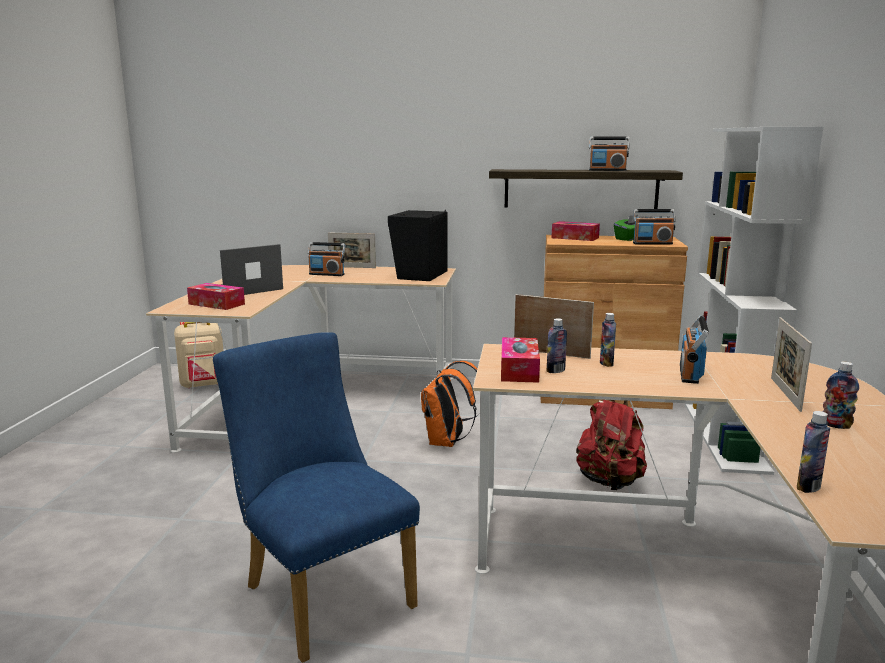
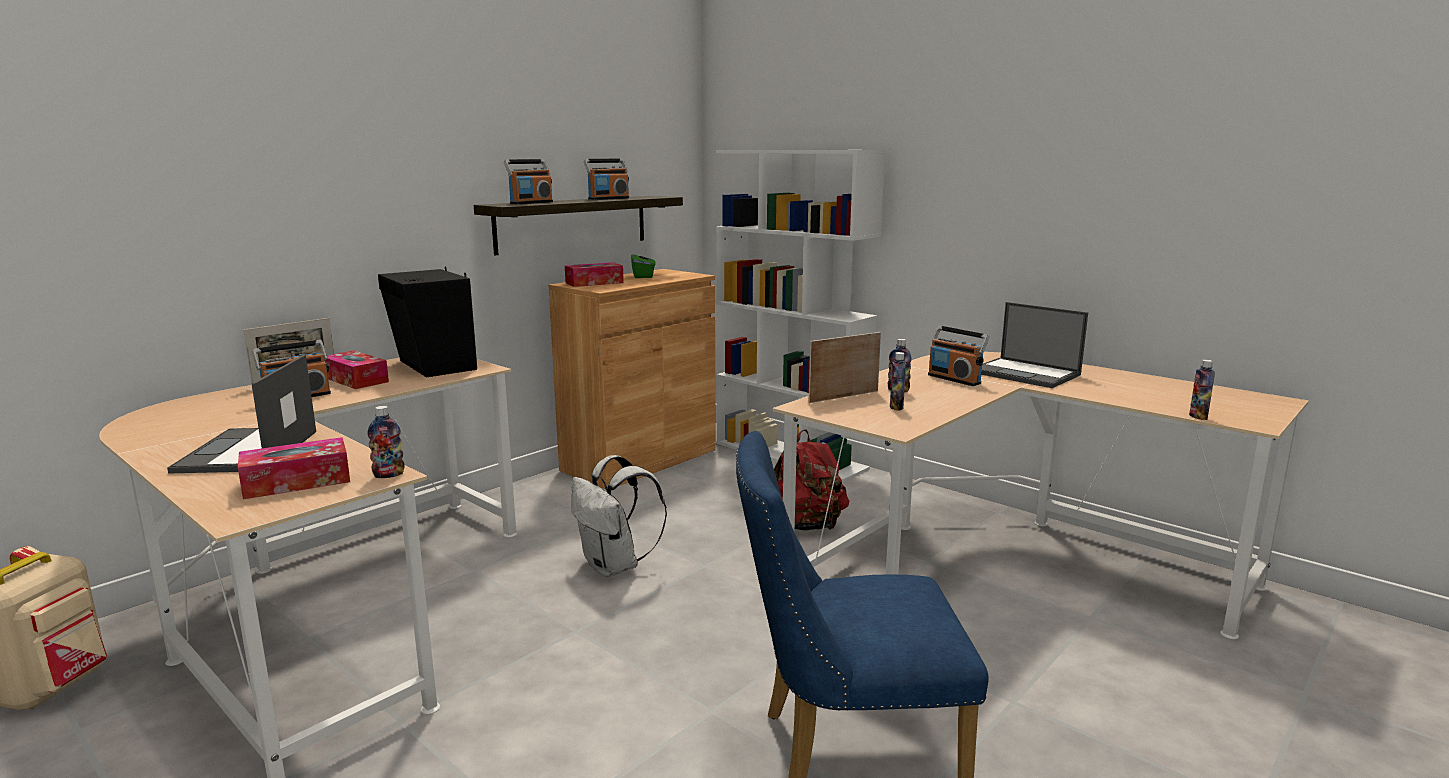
camera: 55 degrees left, 0 degrees up
orange backpack [421,361,481,447] -> white backpack [571,455,667,577]
tissue box [501,337,540,383] -> tissue box moved to [325,351,389,389]
radio [633,209,676,245] -> radio moved to [504,159,553,204]
picture frame [771,317,812,412] -> laptop [981,302,1088,388]
bottle [823,362,859,429] -> bottle moved to [367,406,405,478]

